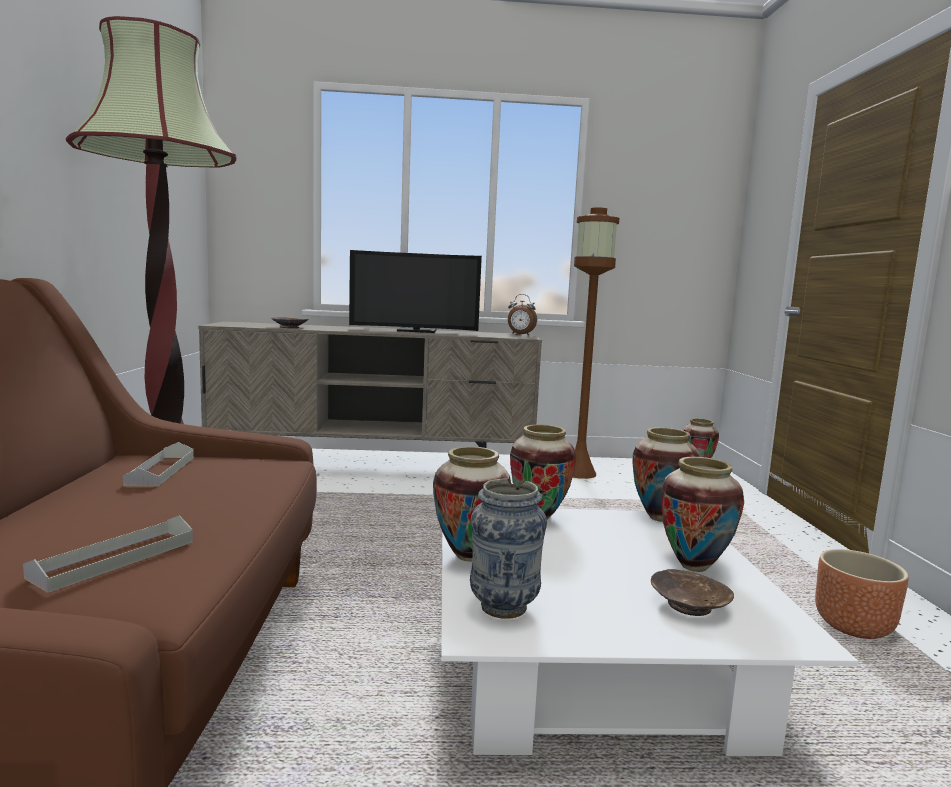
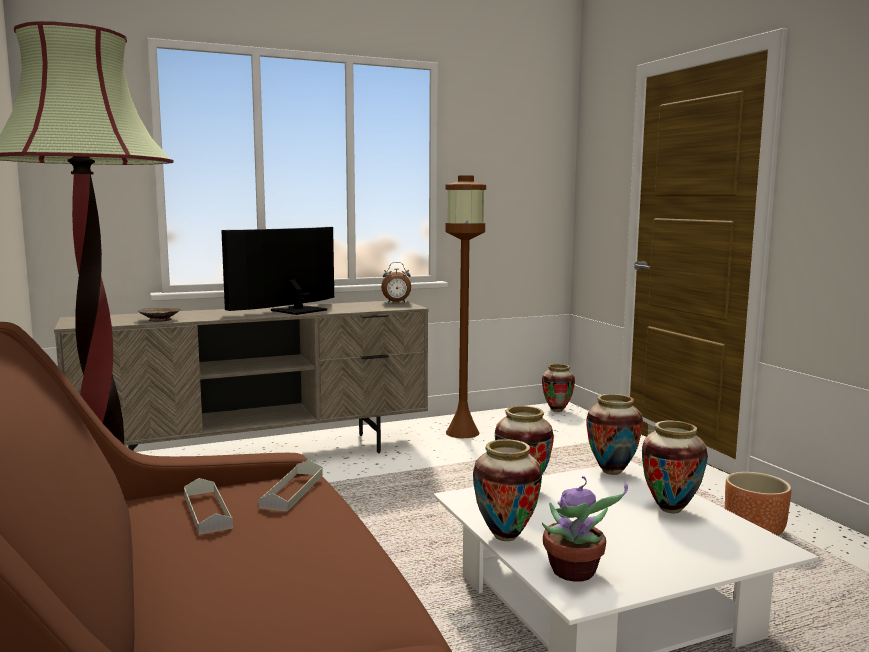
camera: 20 degrees left, 0 degrees up
grey tray [23,515,193,593] -> grey tray moved to [258,460,323,511]
television [349,250,482,333] -> television turned 150 degrees clockwise [221,227,334,315]
vase [470,478,547,619] -> potted plant [542,476,628,582]
brown bowl [651,569,734,616] -> none

